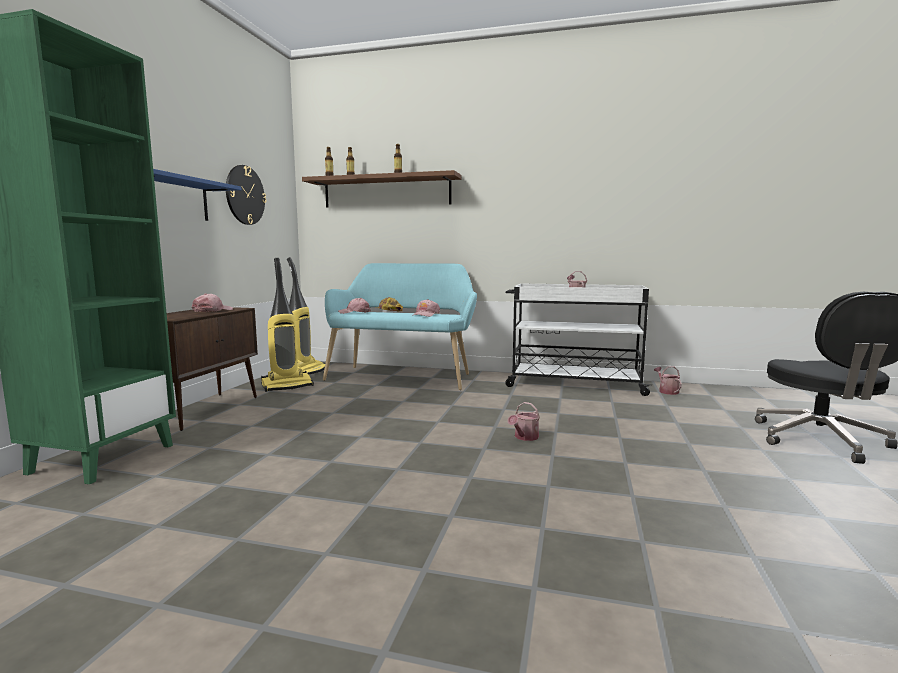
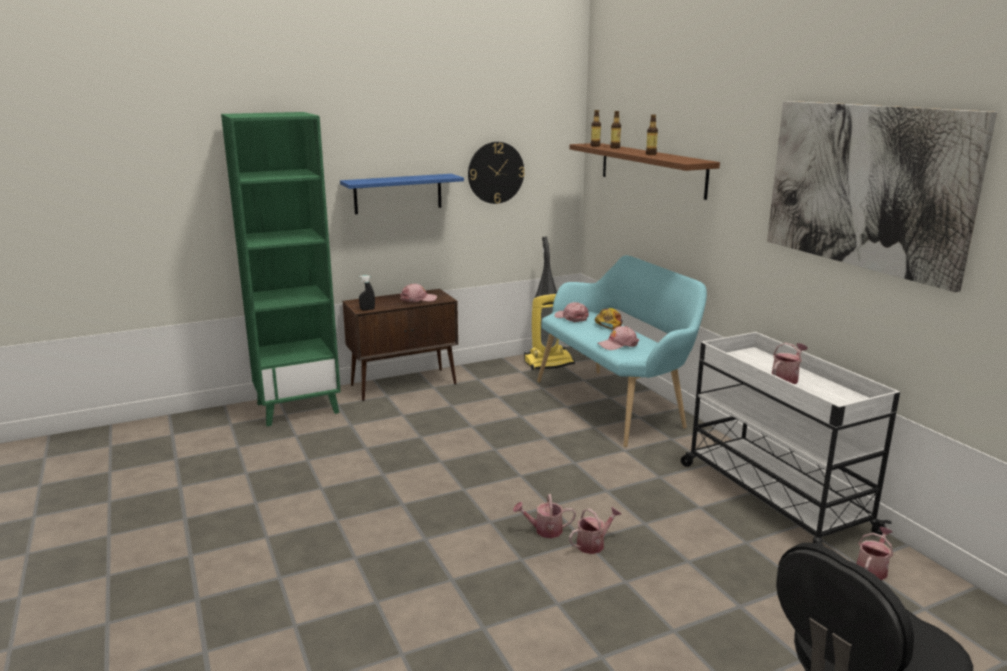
camera: 50 degrees right, 10 degrees up
vacuum cleaner [261,258,314,392] -> none
none -> black spray bottle [359,275,375,310]
none -> watering can [569,507,621,554]
none -> picture [767,101,997,292]

